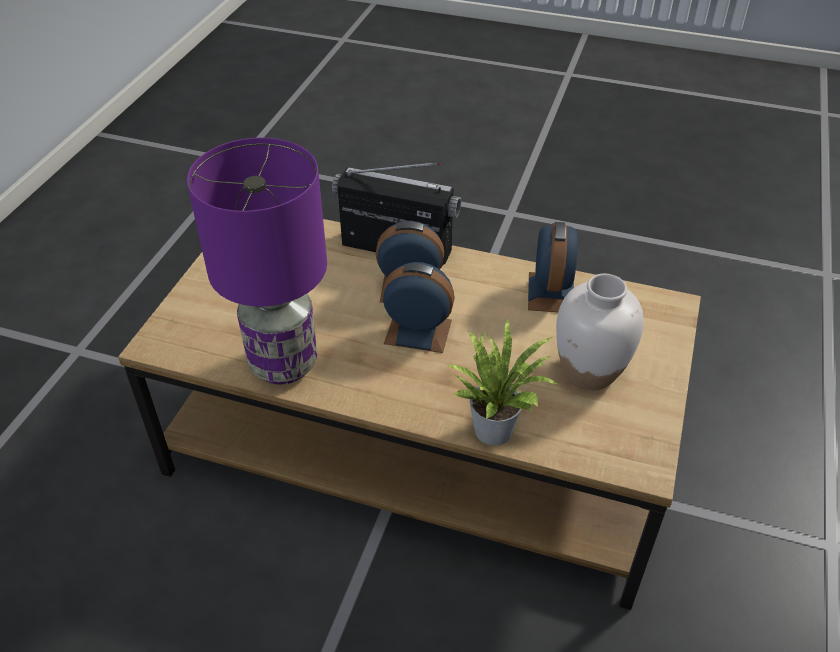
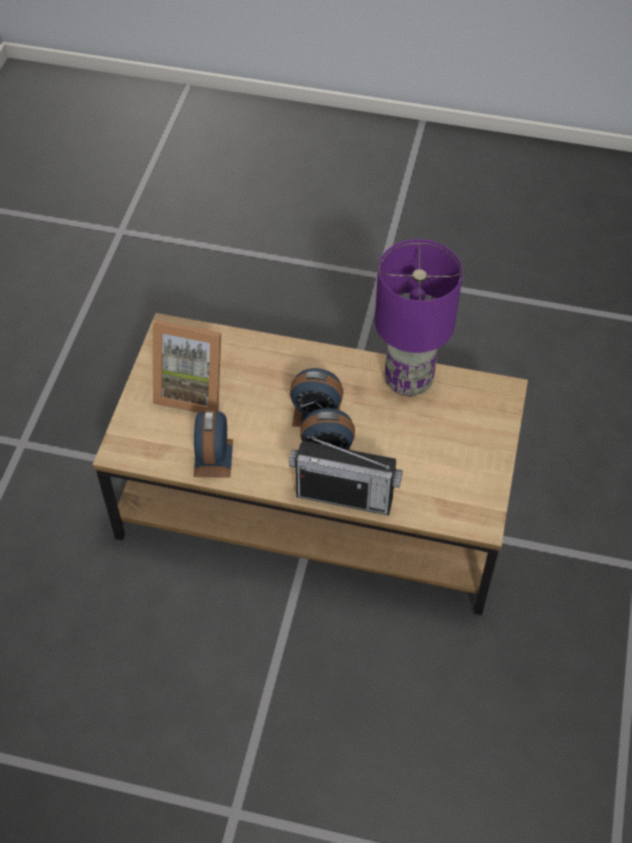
camera: 175 degrees right, 10 degrees up
potted plant [448,317,558,445] -> none
white vase [556,274,644,390] -> picture frame [153,320,221,413]

